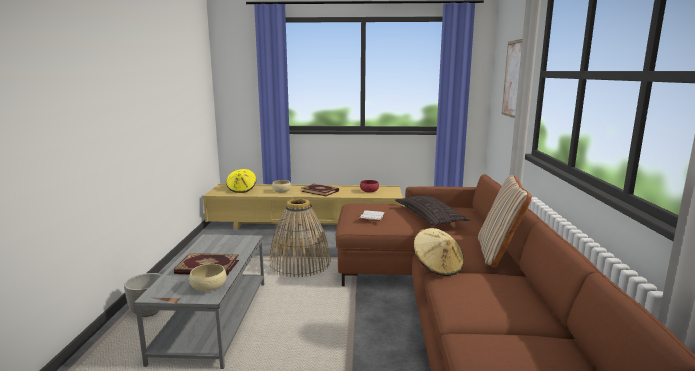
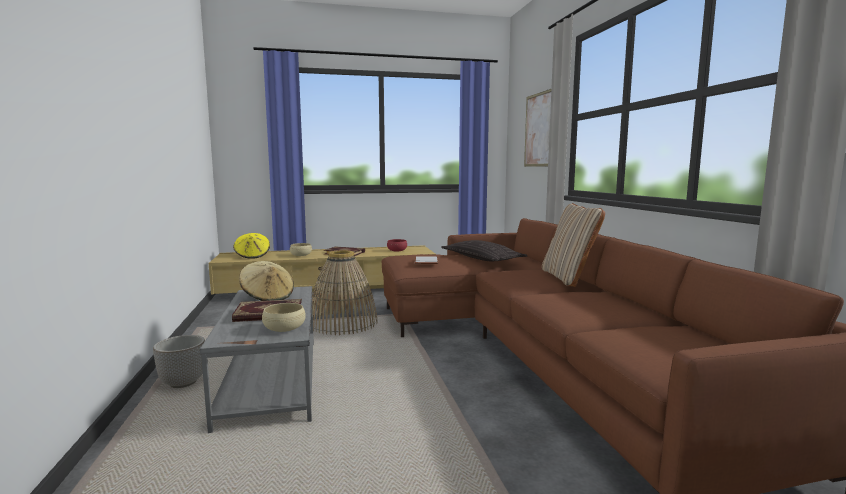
camera: 15 degrees left, 5 degrees down
beige hat [414,228,464,276] -> beige hat moved to [239,261,294,301]

